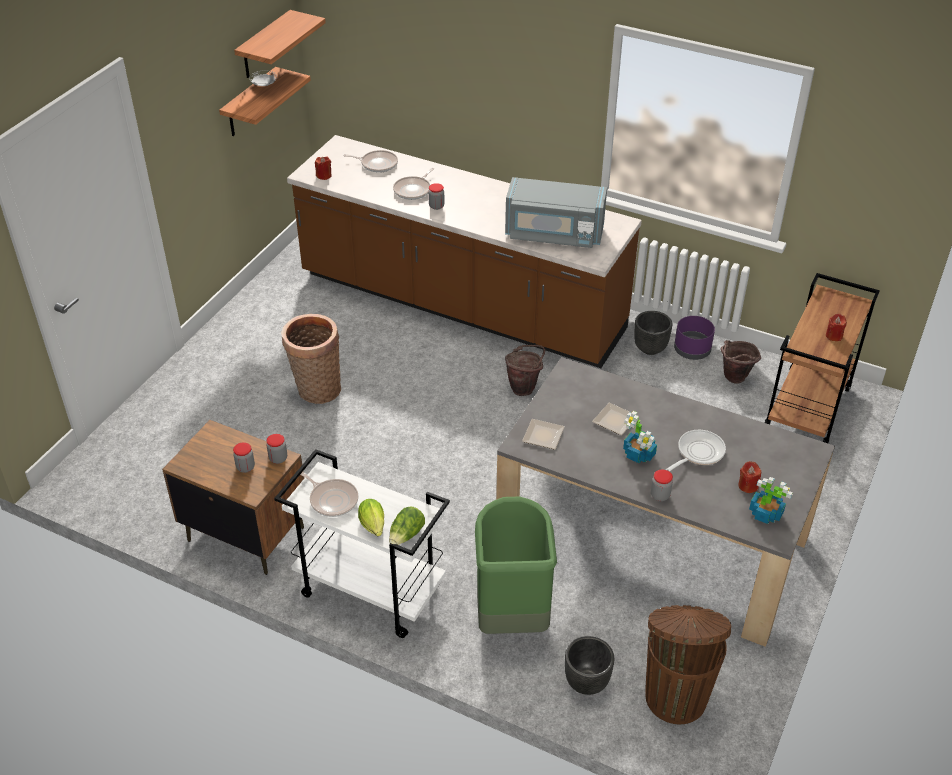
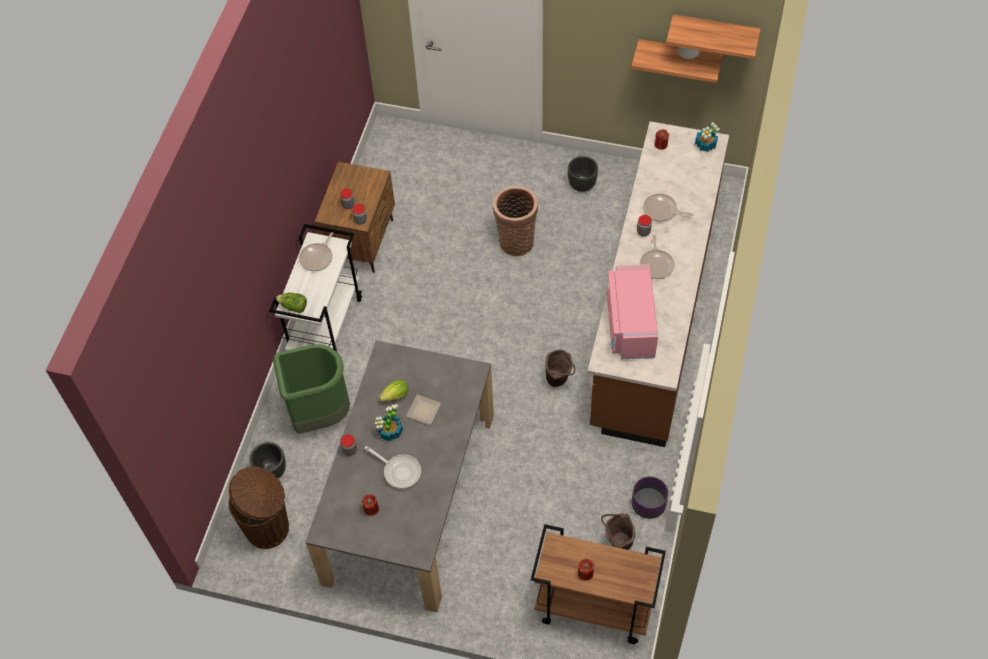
camera: 80 degrees right, 15 degrees up
frying pan [343,150,398,173] -> frying pan moved to [640,235,675,279]
lettuce [358,499,384,536] -> lettuce moved to [379,380,409,402]
grey microwave [505,177,607,248] -> pink microwave [607,264,658,359]
plate [522,419,565,450] -> none
black planter [634,311,672,355] -> black planter moved to [568,156,598,192]
potted plant [749,477,793,524] -> potted plant moved to [695,122,720,152]

